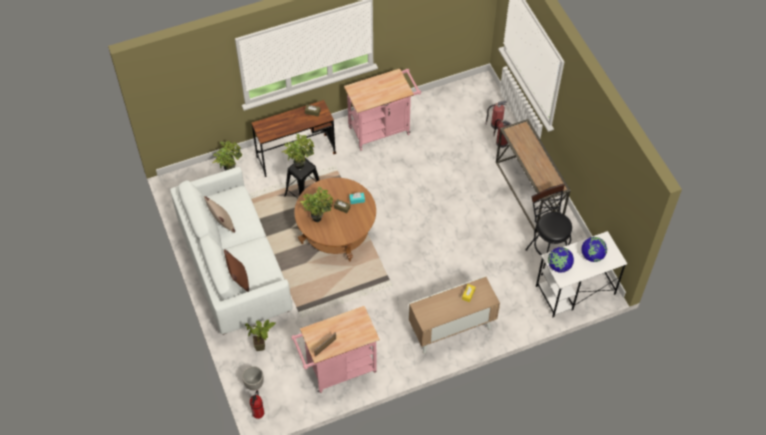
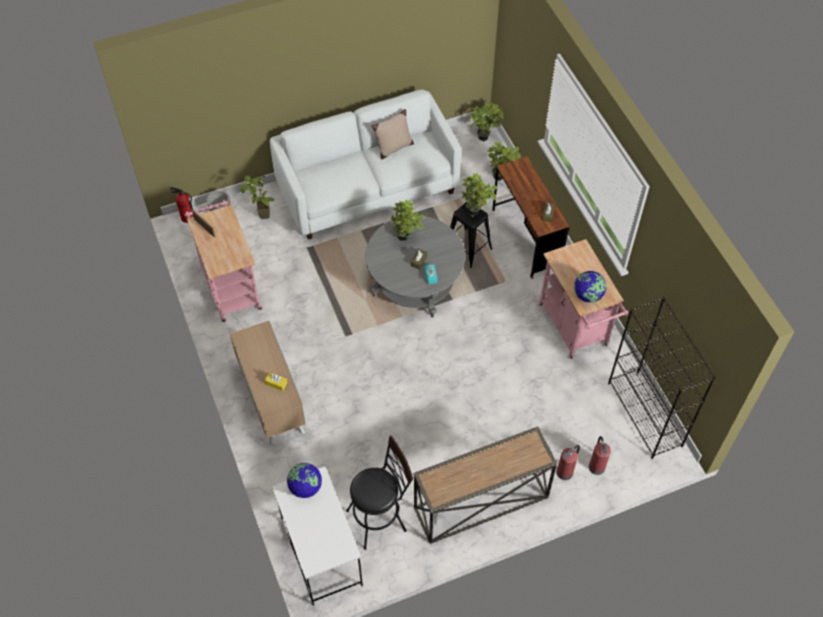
camera: 90 degrees right, 0 degrees up
brown pillow [224,249,249,292] -> none
brown coffee table [294,177,376,261] -> grey coffee table [365,216,465,318]
globe [581,237,607,262] -> globe moved to [574,271,606,303]
none -> potted plant [467,101,503,141]
none -> black bookcase [608,297,715,459]

